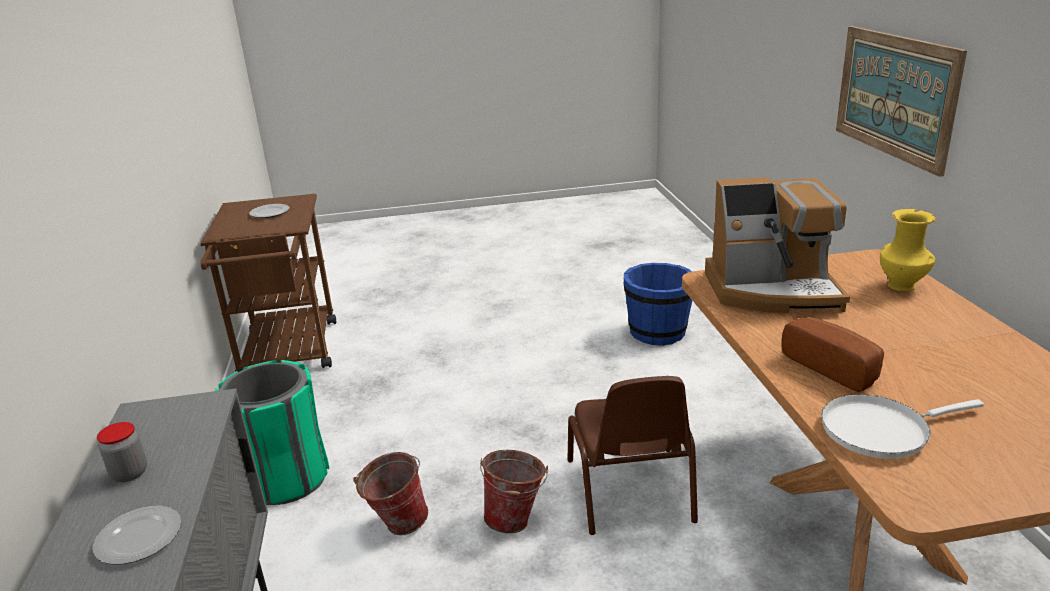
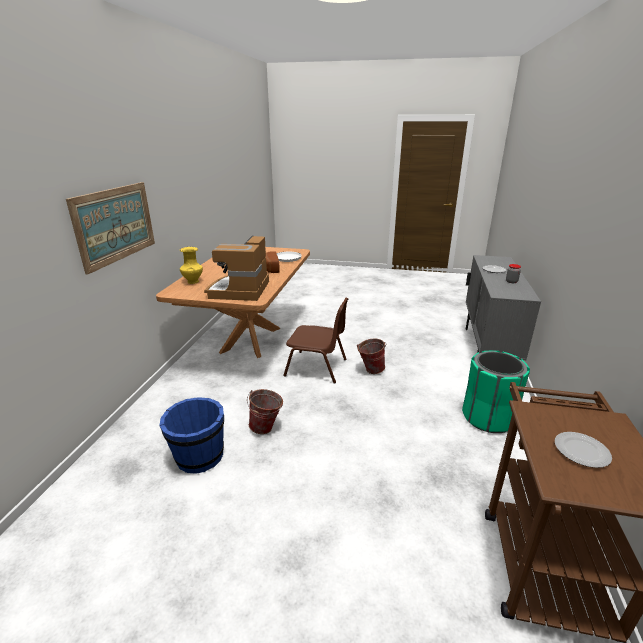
camera: 160 degrees left, 0 degrees up
bucket [353,452,428,535] -> bucket moved to [247,389,283,434]
brown chair [568,376,698,535] -> brown chair turned 90 degrees clockwise [283,297,349,384]
coffee machine [705,177,850,313] -> coffee machine turned 105 degrees counterclockwise [204,235,269,301]

